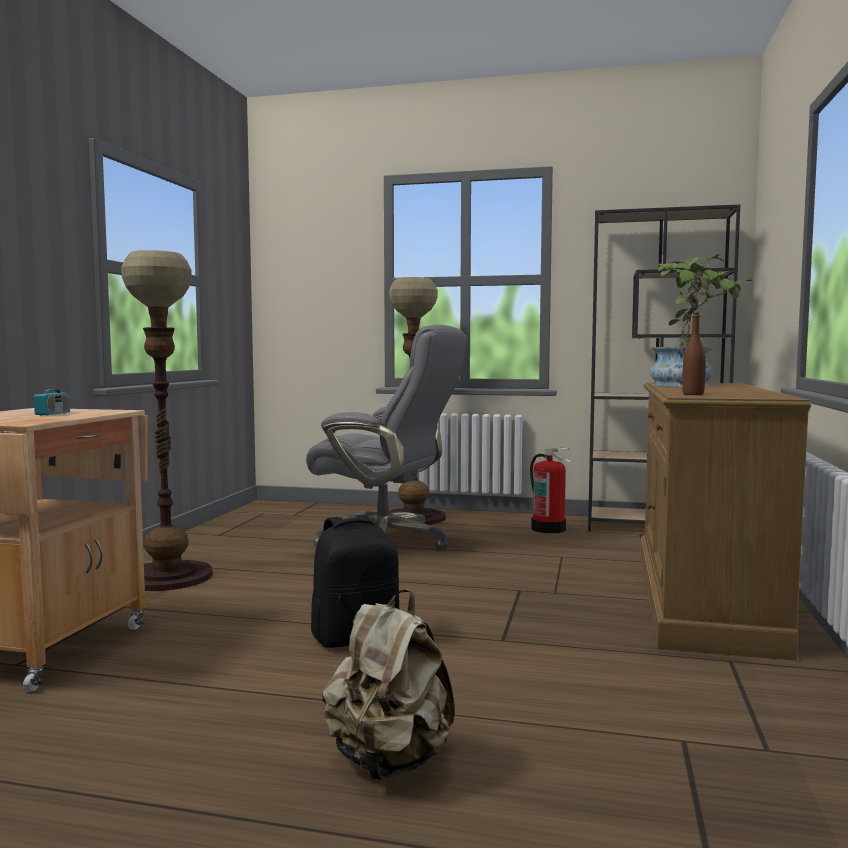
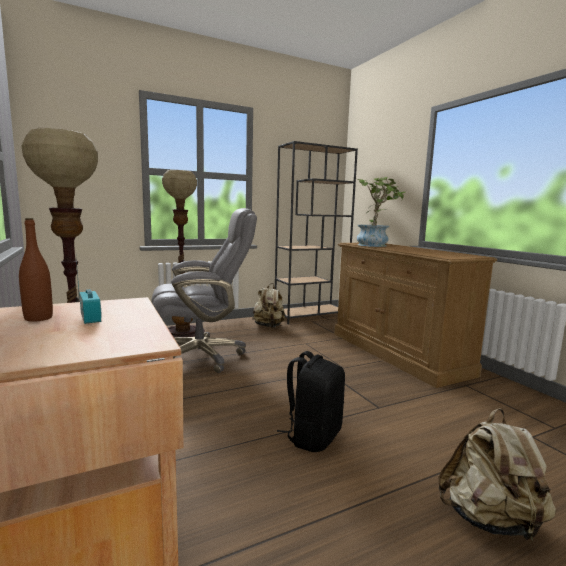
camera: 40 degrees left, 5 degrees up
fire extinguisher [530,448,572,533] -> beige backpack [252,283,285,328]
brown bottle [682,312,706,395] -> brown bottle moved to [19,218,53,322]

